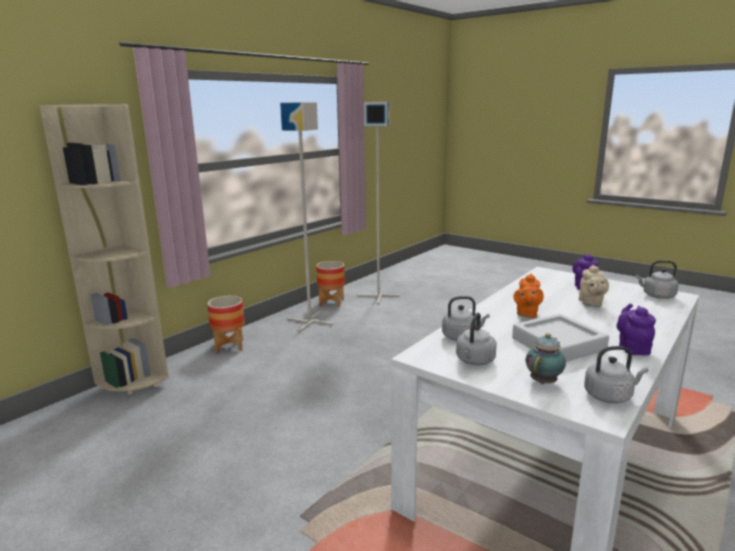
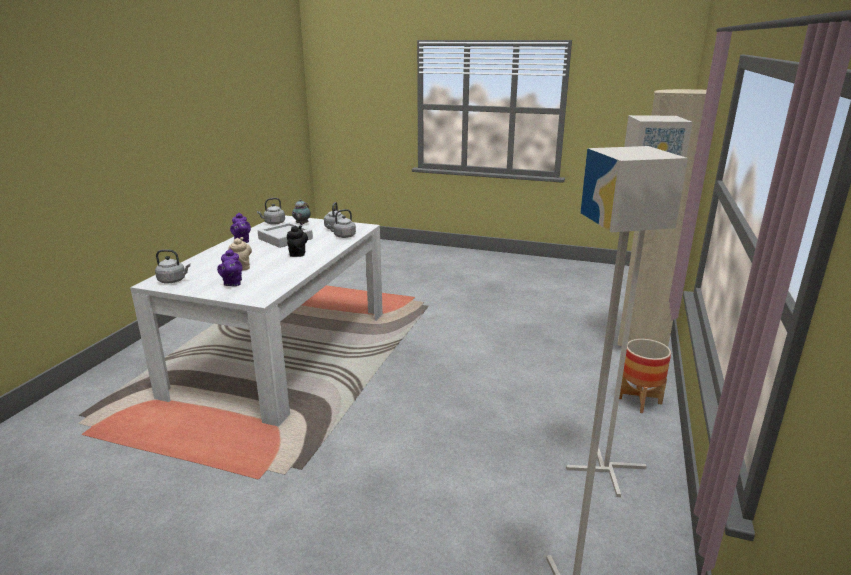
camera: 160 degrees right, 5 degrees up
planter [316,261,345,307] -> none
orange teapot [514,273,544,318] -> black teapot [287,225,308,257]

